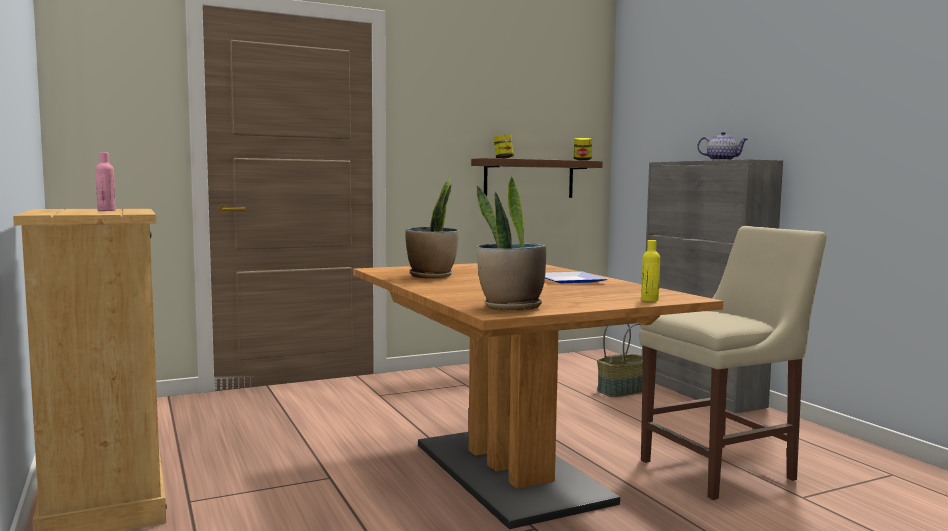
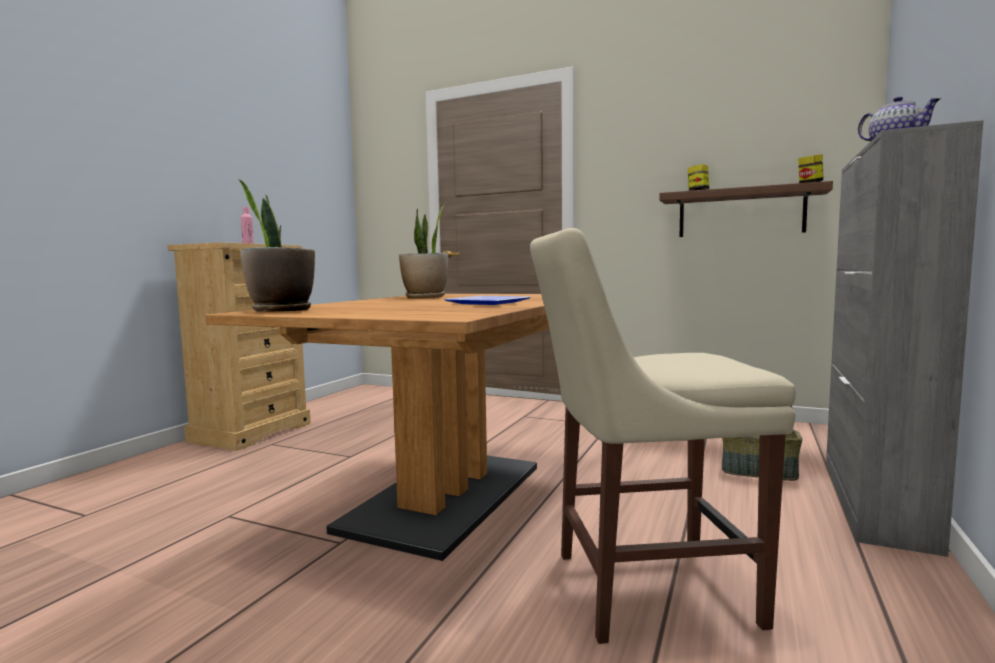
camera: 50 degrees right, 0 degrees up
beige chair [639,226,826,500] -> beige chair turned 150 degrees clockwise [530,228,796,644]
yellow bottle [641,240,660,301] -> none

